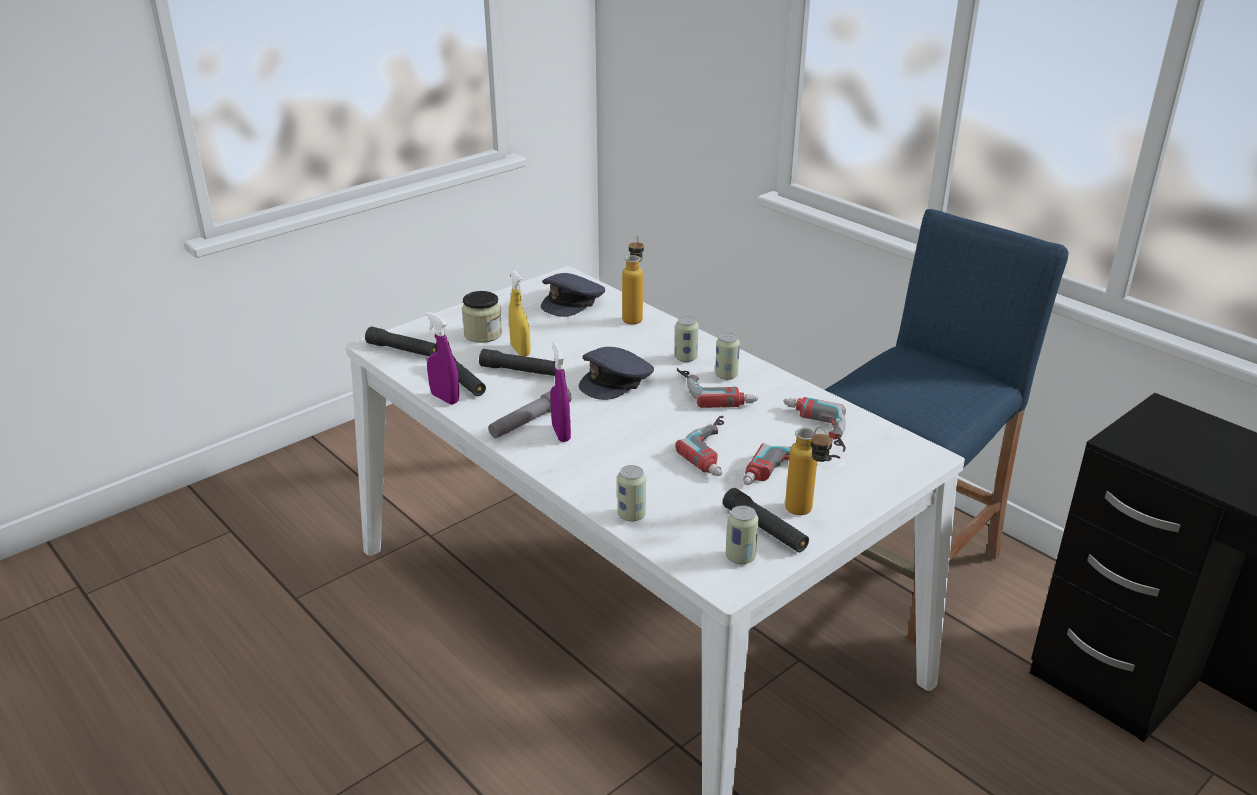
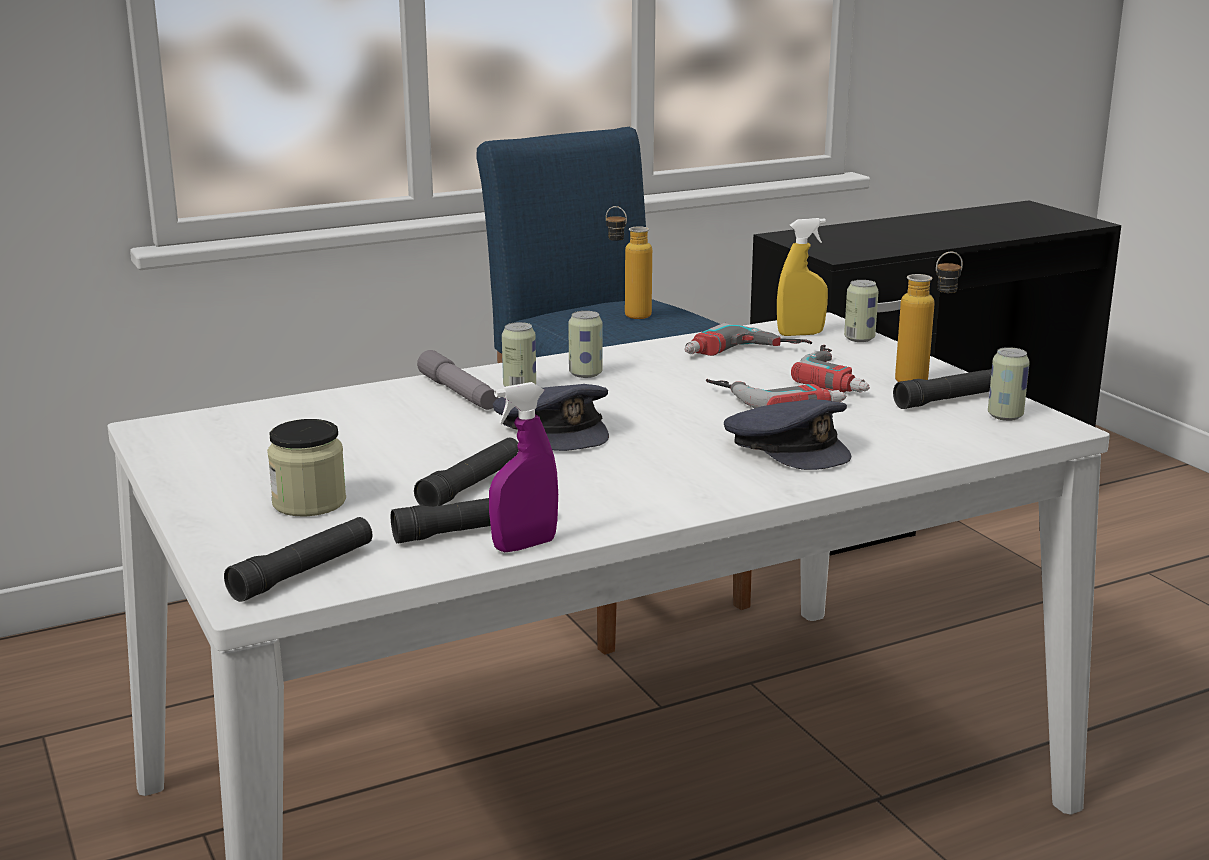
camera: 75 degrees left, 10 degrees down
grey flashlight [488,388,572,438] -> grey flashlight moved to [417,350,499,410]
yellow spray bottle [509,271,531,356] -> yellow spray bottle moved to [777,218,828,336]
grey cap [541,273,605,317] -> grey cap moved to [724,399,851,470]
purple spray bottle [550,341,571,442] -> none
can [617,465,646,522] -> can moved to [844,280,879,342]
bottle [622,236,644,325] -> bottle moved to [606,206,652,319]
power drill [677,368,758,408] -> none

